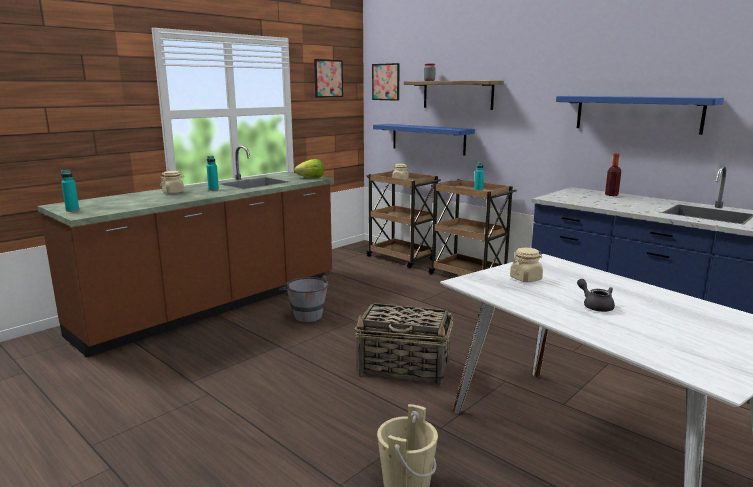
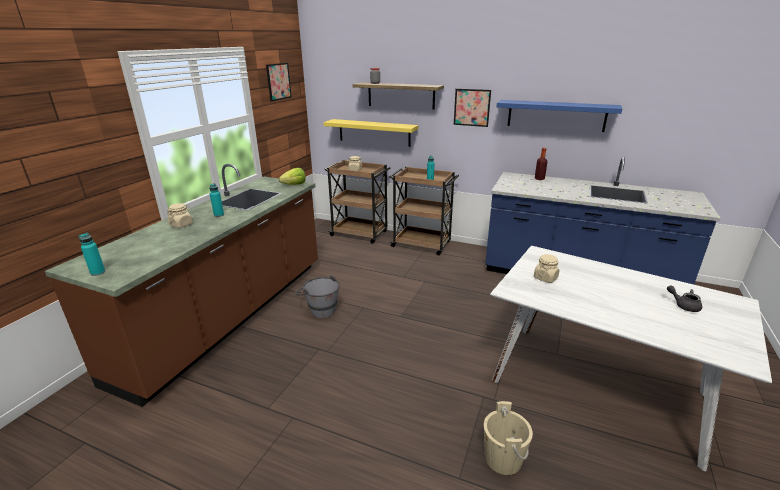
camera: 20 degrees left, 10 degrees up
basket [355,303,453,386] -> none
picture [372,63,400,101] -> picture moved to [454,89,491,127]
blue shelf [373,124,475,155] -> yellow shelf [323,119,418,147]
grey teapot [577,279,615,312] -> grey teapot moved to [667,285,702,312]

